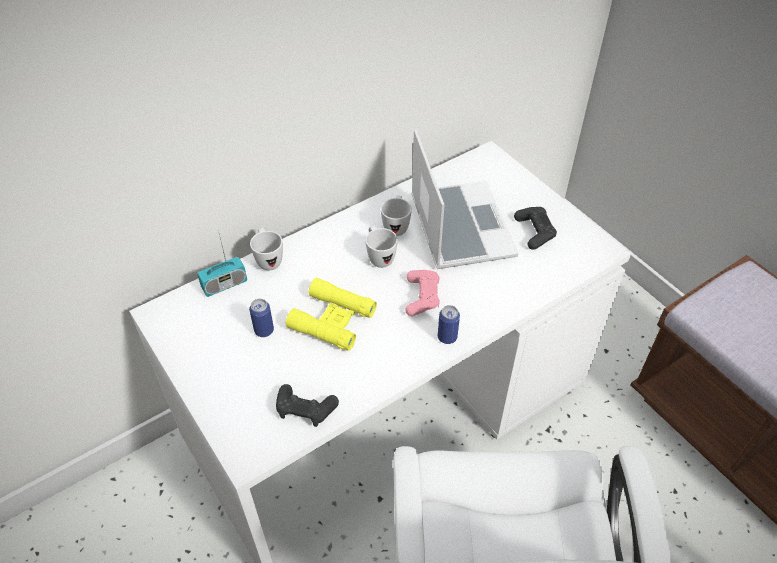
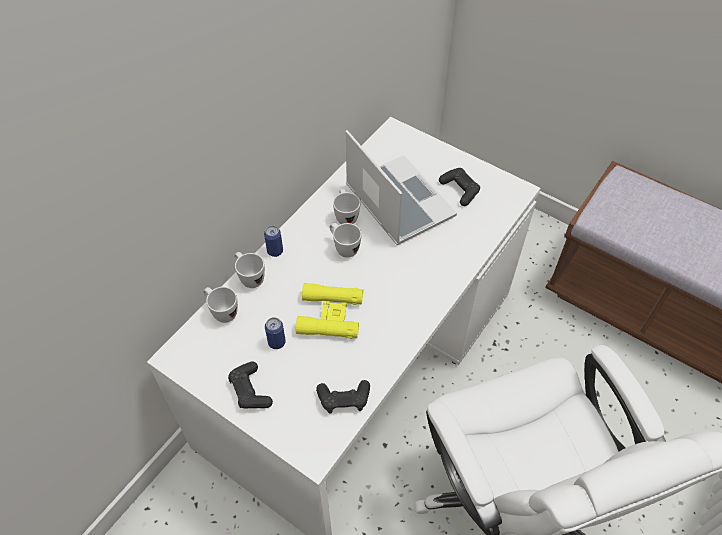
camera: 20 degrees left, 5 degrees up
radio [197,230,247,297] -> white mug [203,287,238,323]
pink game controller [405,270,440,316] -> none
can [438,305,460,344] -> can moved to [264,225,283,257]
none -> black game controller [228,361,273,409]

